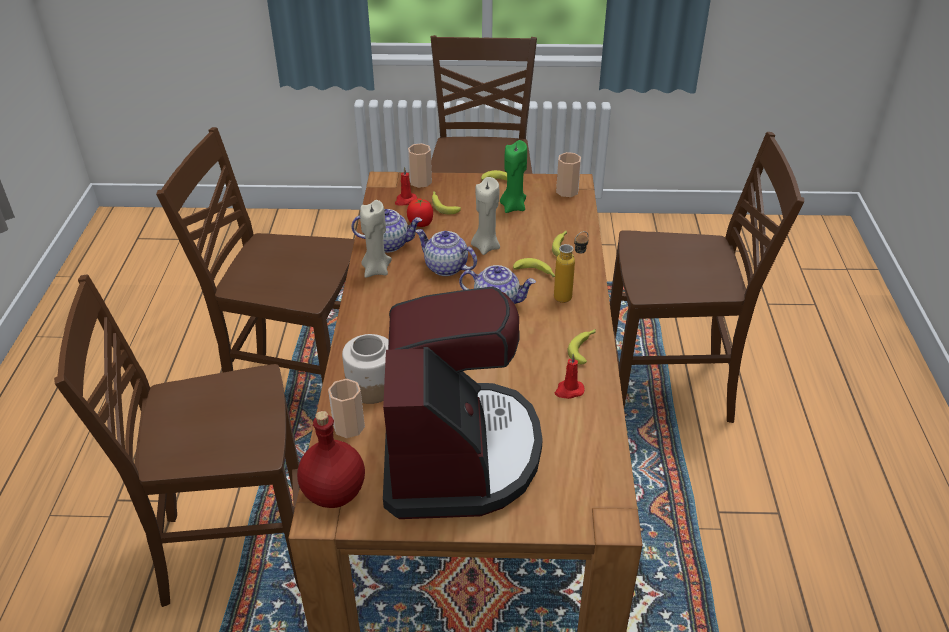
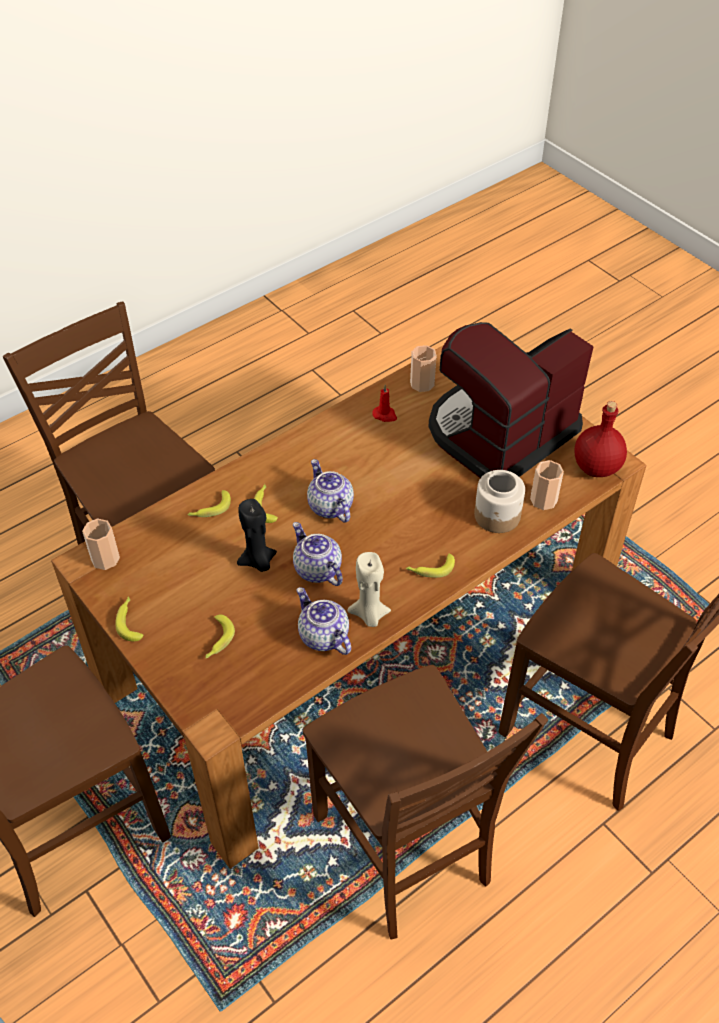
camera: 130 degrees left, 10 degrees up
red candle [395,167,417,206] -> none
tomato [407,199,433,227] -> none
cup [408,143,432,188] -> cup moved to [410,345,436,392]
teapot [416,229,477,276] -> teapot turned 150 degrees clockwise [293,522,343,586]
beige candle [471,177,500,255] -> black candle [237,499,277,572]
green candle [500,140,527,213] -> none
bottle [554,231,588,303] -> none
banana [567,329,596,364] -> banana moved to [406,554,455,578]

